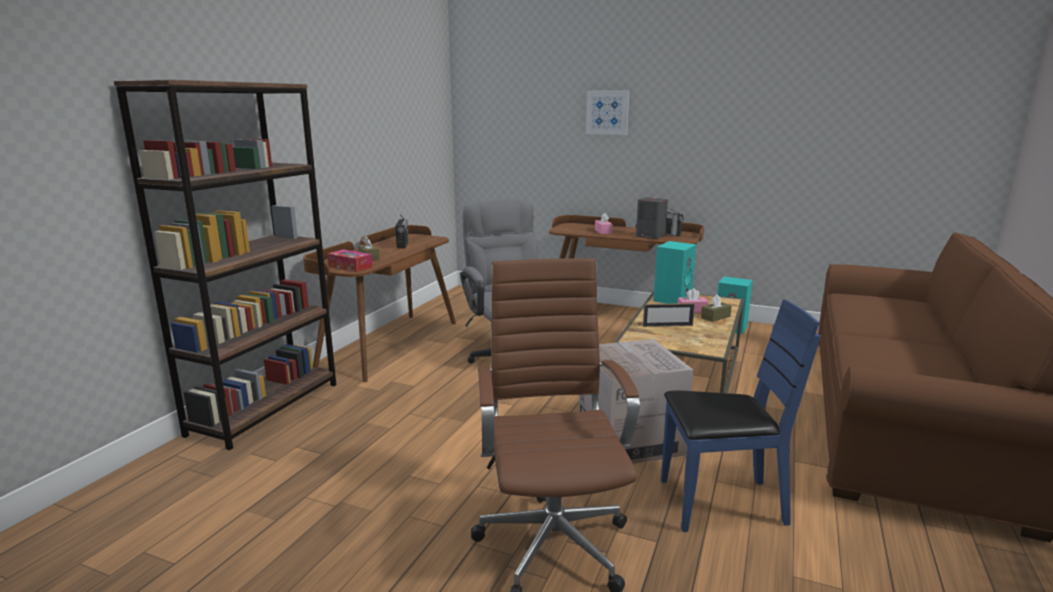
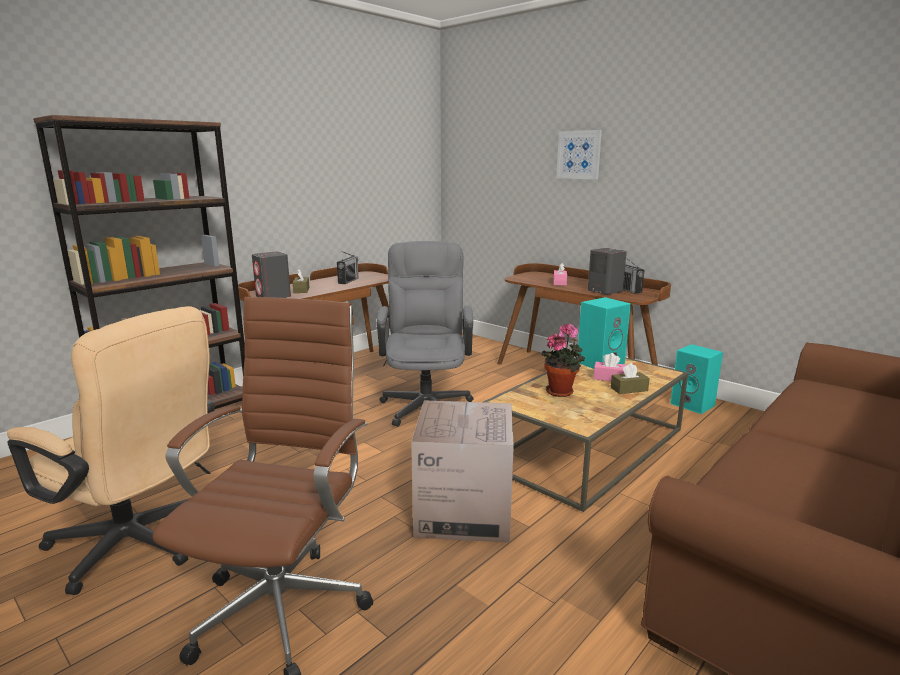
camera: 20 degrees right, 0 degrees up
tissue box [327,249,372,272] -> grey speaker [252,252,291,298]
picture frame [643,303,695,327] -> potted plant [541,323,585,397]
blue chair [661,299,821,532] -> none
none -> beige office chair [7,306,215,595]

